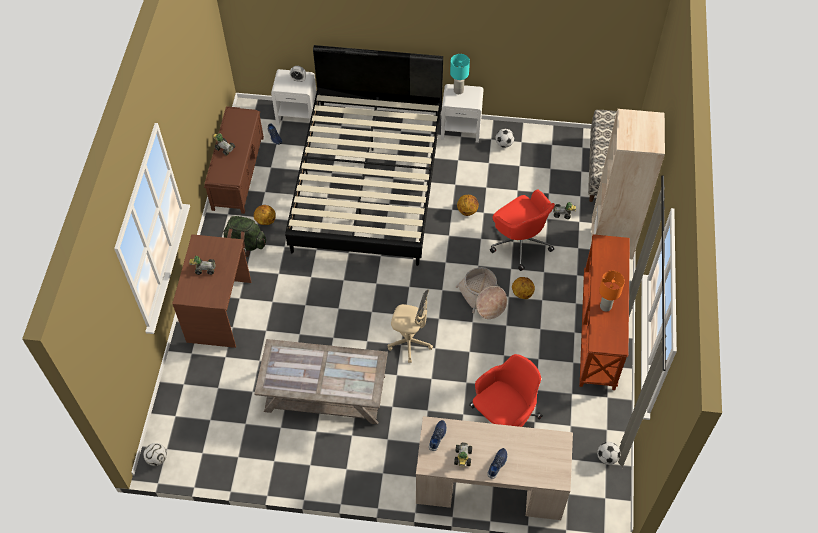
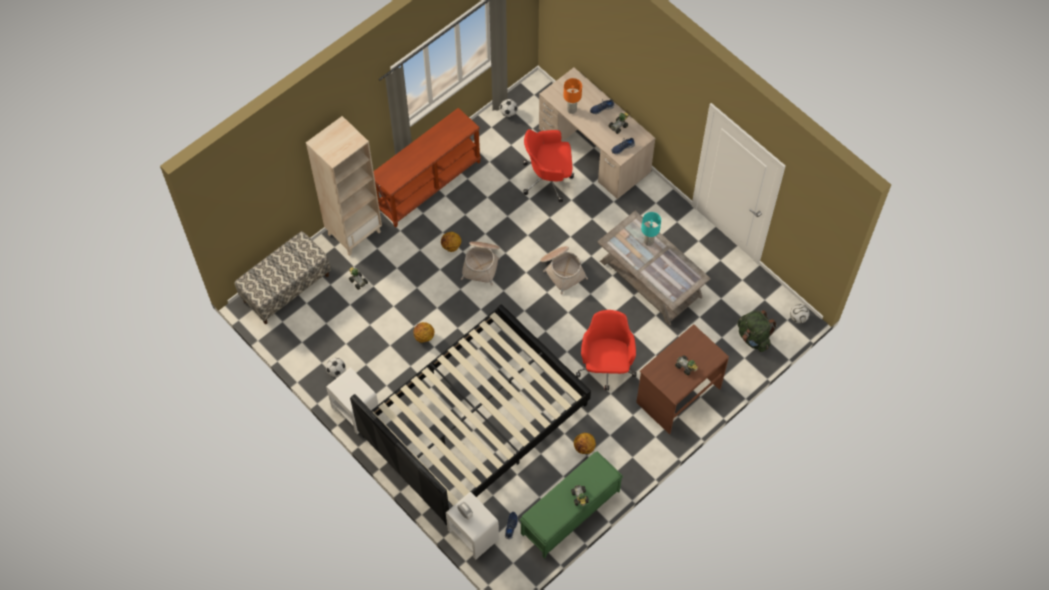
camera: 140 degrees left, 5 degrees up
brown bench [204,106,264,214] -> green bench [519,451,623,558]
green backpack [223,216,266,257] -> green backpack moved to [737,310,777,352]
beige office chair [388,290,433,363] -> basket [540,246,588,295]
turquoise table lamp [450,54,470,94] -> turquoise table lamp moved to [641,212,661,246]
red office chair [490,189,555,271] -> red office chair moved to [576,310,636,390]
orange table lamp [599,271,625,312] -> orange table lamp moved to [564,78,582,114]

